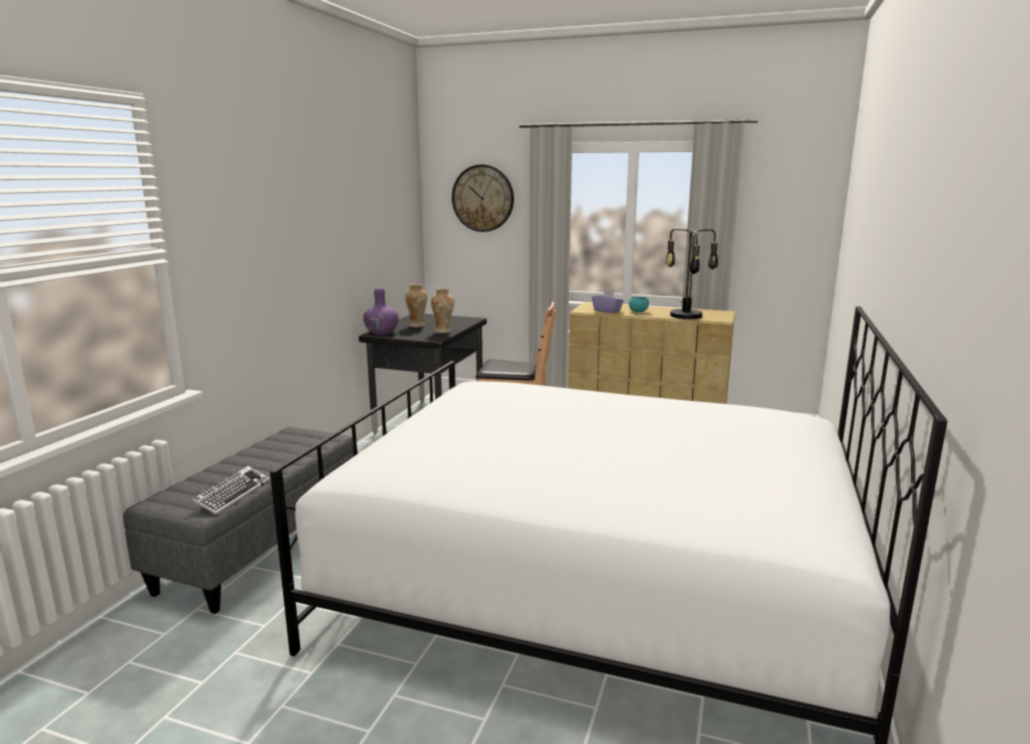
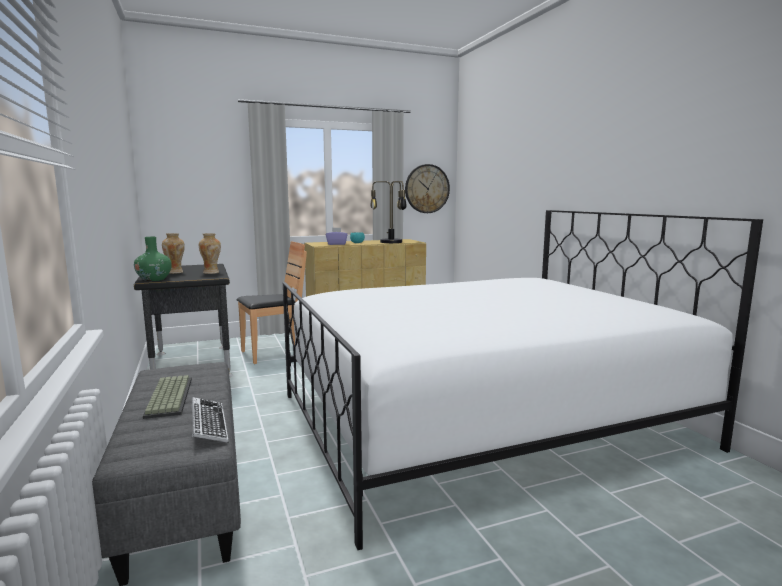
camera: 40 degrees left, 5 degrees down
purple vase [363,289,398,335] -> green vase [134,237,172,281]
wall clock [452,164,514,232] -> wall clock moved to [405,164,450,213]
none -> keyboard [143,375,192,419]

